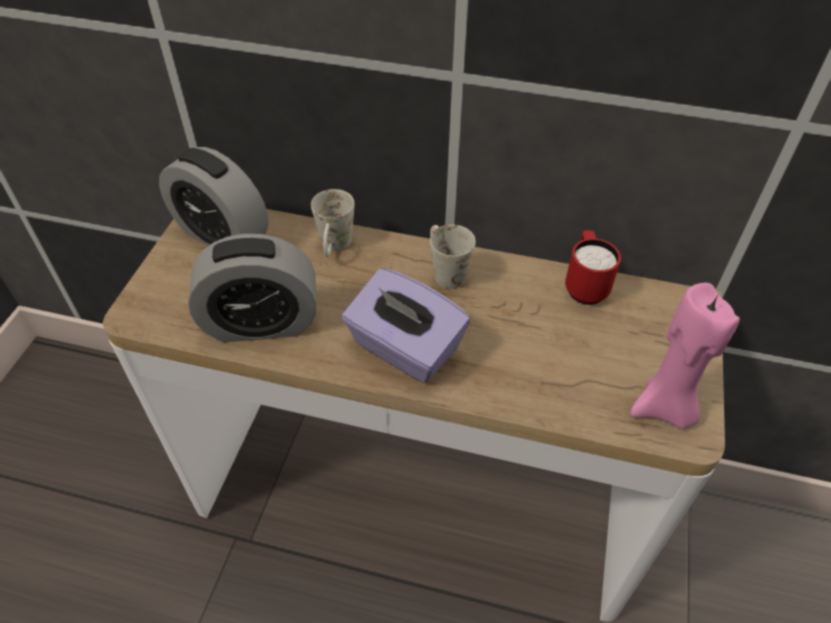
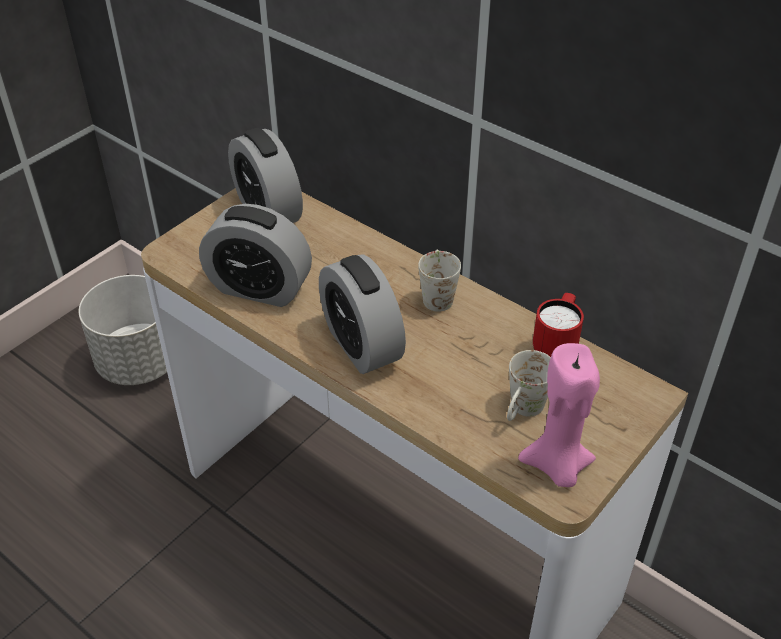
camera: 25 degrees right, 5 degrees down
white mug [311,189,355,257] -> white mug moved to [507,350,551,421]
purple tissue box [342,268,470,383] -> alarm clock [319,255,406,374]
none -> grey planter [79,275,167,385]

